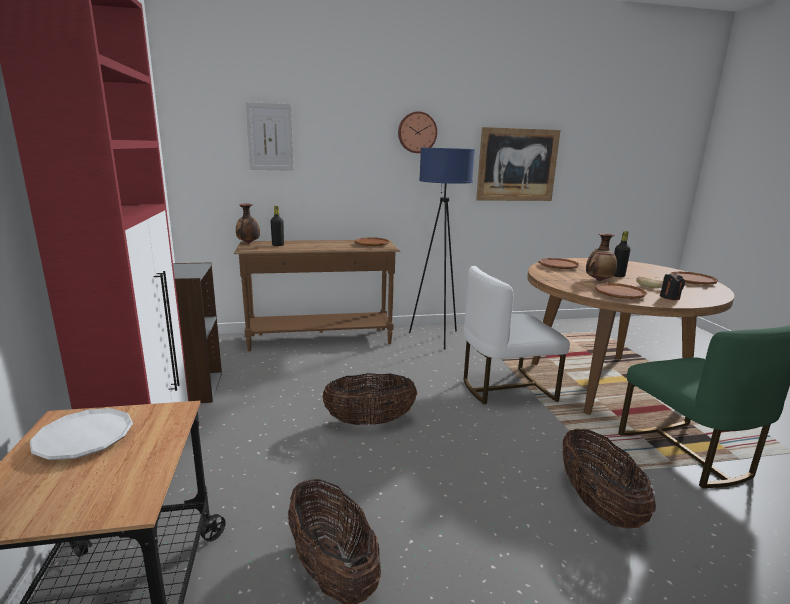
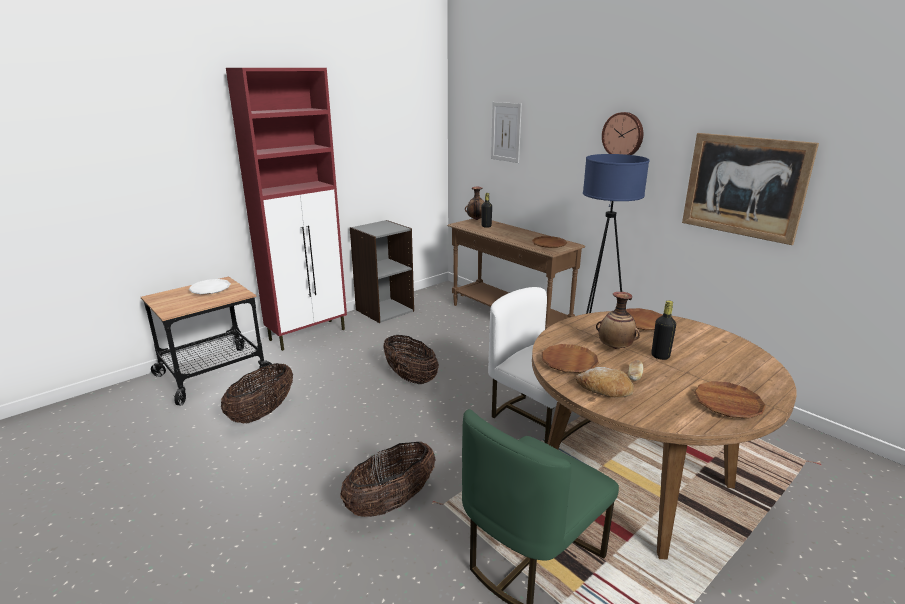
camera: 60 degrees right, 5 degrees up
black candle [660,273,685,300] -> bread [576,367,634,397]

